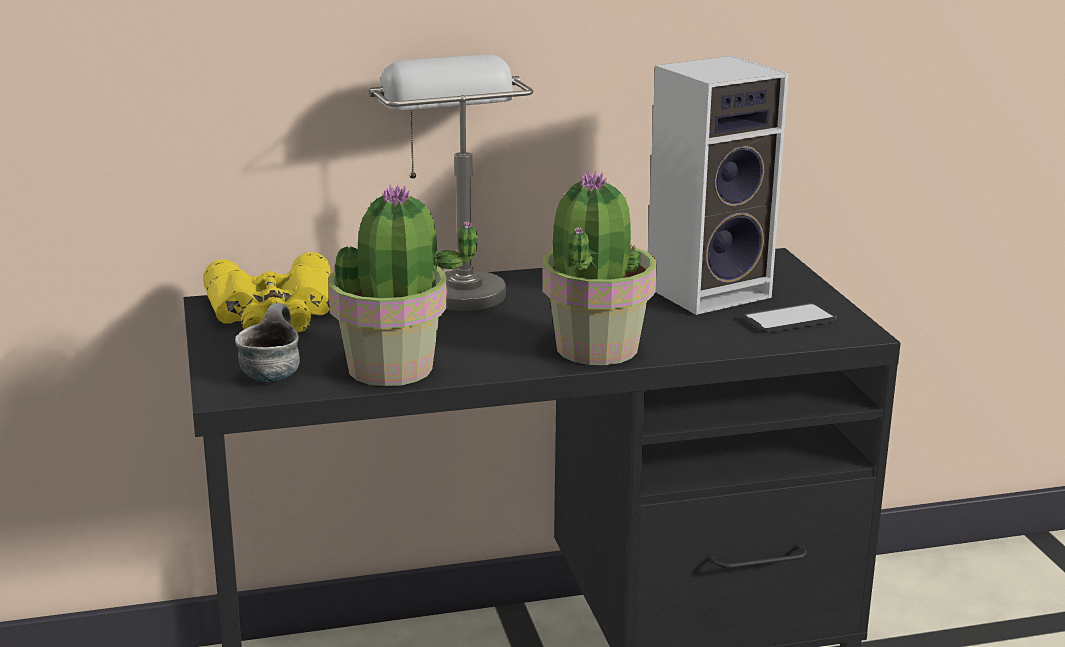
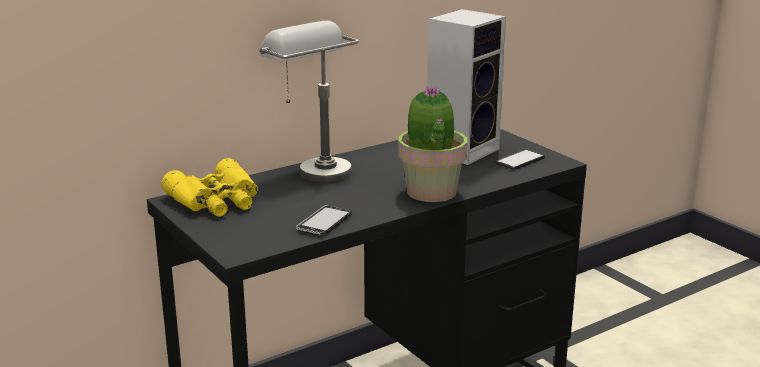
camera: 20 degrees left, 0 degrees up
mug [235,303,300,383] -> none
potted plant [328,184,479,386] -> phone [296,205,352,236]

